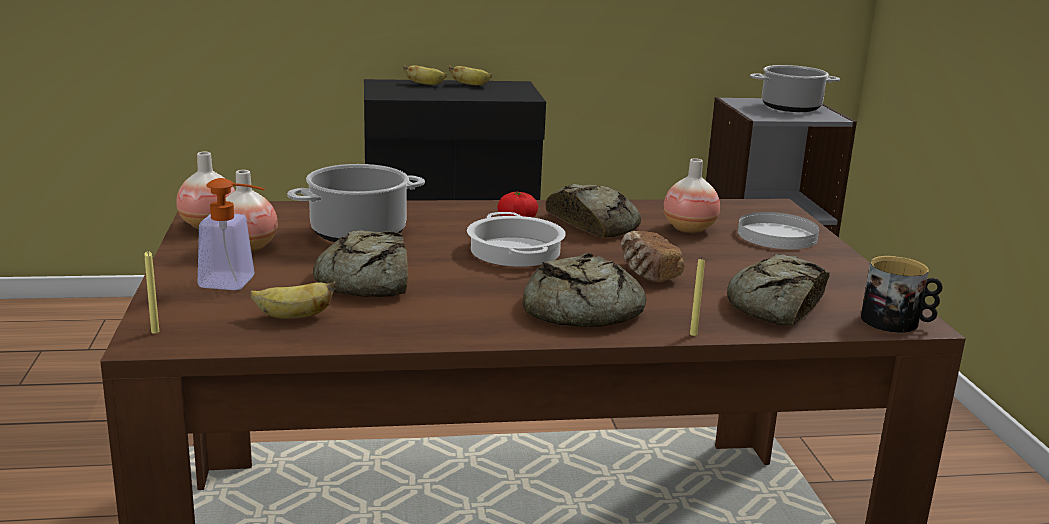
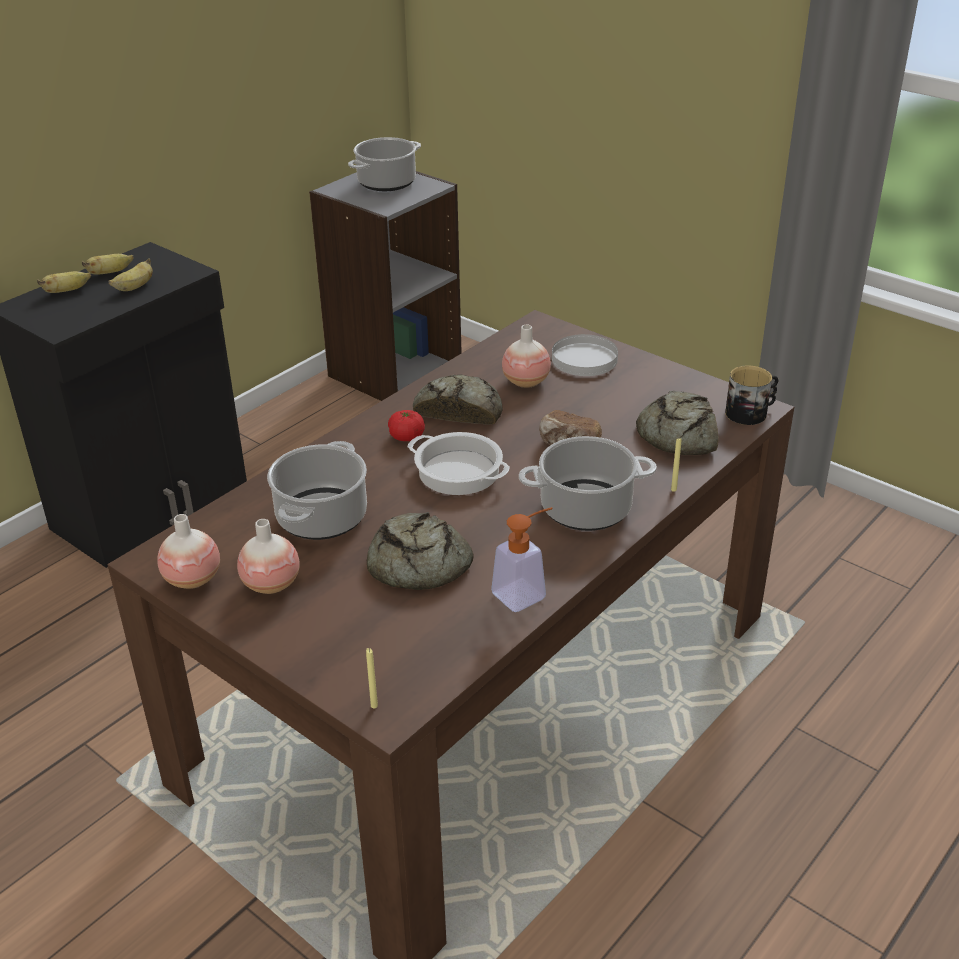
camera: 40 degrees left, 15 degrees up
soap dispenser [198,178,265,290] -> soap dispenser moved to [491,507,553,612]
banana [250,281,337,319] -> banana moved to [108,258,153,291]
bread [523,253,646,327] -> cooking pot [519,436,657,531]

